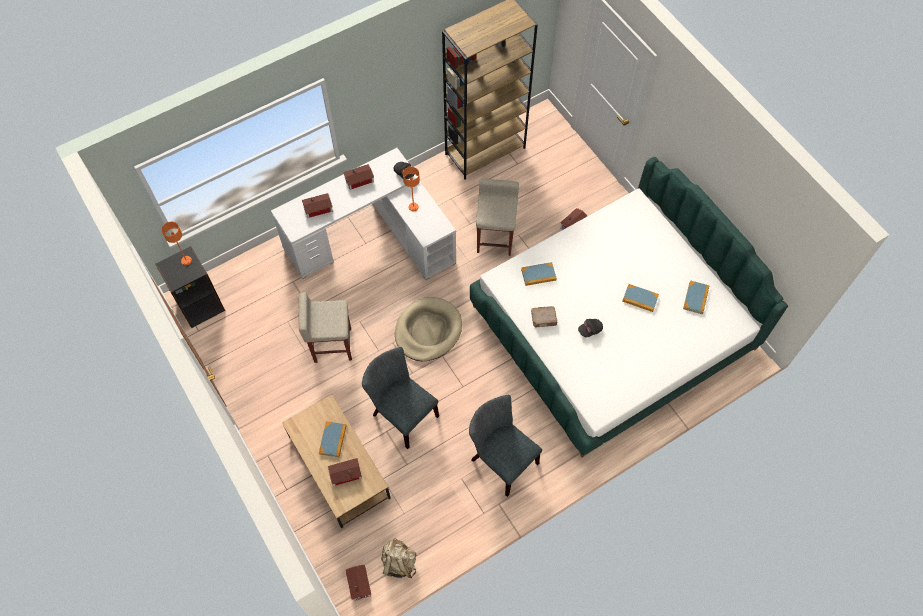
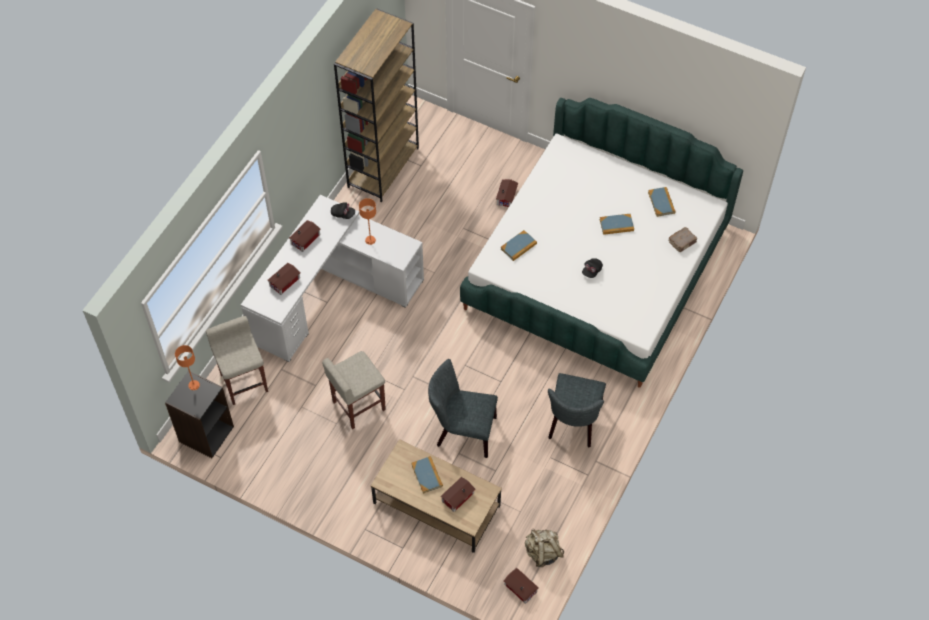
camera: 30 degrees left, 5 degrees down
beige dog bed [395,297,462,361] -> none
grey chair [469,395,542,497] -> grey chair turned 90 degrees counterclockwise [548,373,606,448]
beige stool [476,179,519,256] -> beige stool moved to [206,316,268,405]
brown book [531,306,557,327] -> brown book moved to [669,227,697,252]

